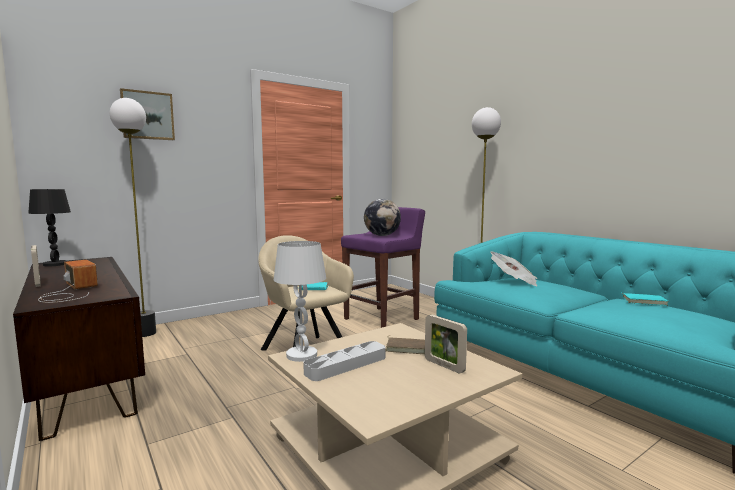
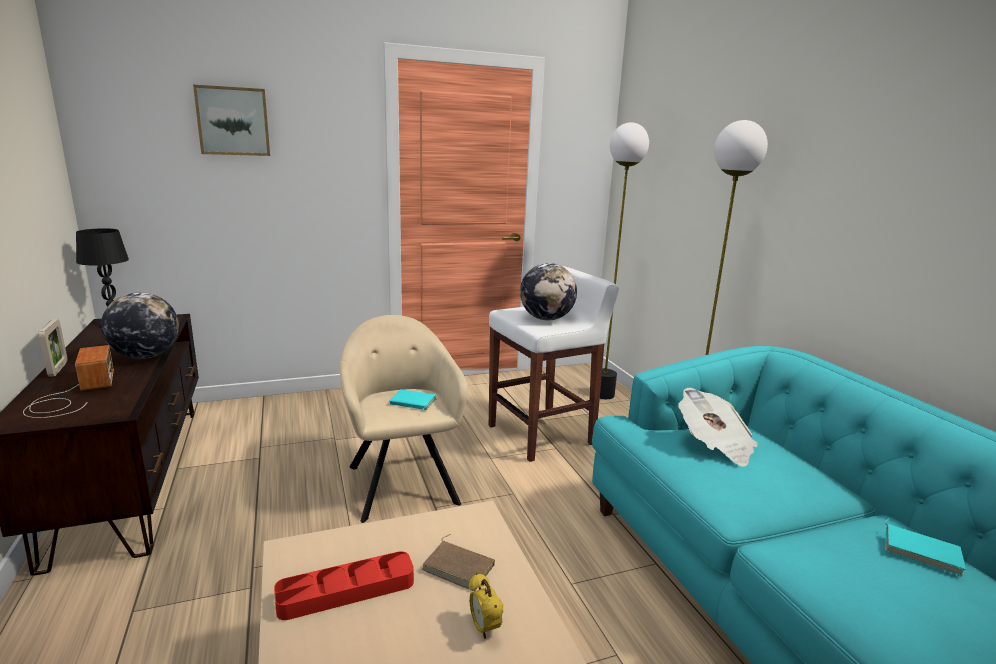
camera: 15 degrees right, 10 degrees up
floor lamp [110,98,156,337] -> floor lamp moved to [600,122,649,399]
white table lamp [274,241,326,362] -> none
grey tray [303,341,386,381] -> red tray [274,551,414,620]
purple stool [341,207,425,328] -> white stool [489,266,619,462]
picture frame [425,314,467,374] -> alarm clock [469,573,503,638]
none -> globe [101,292,179,359]

